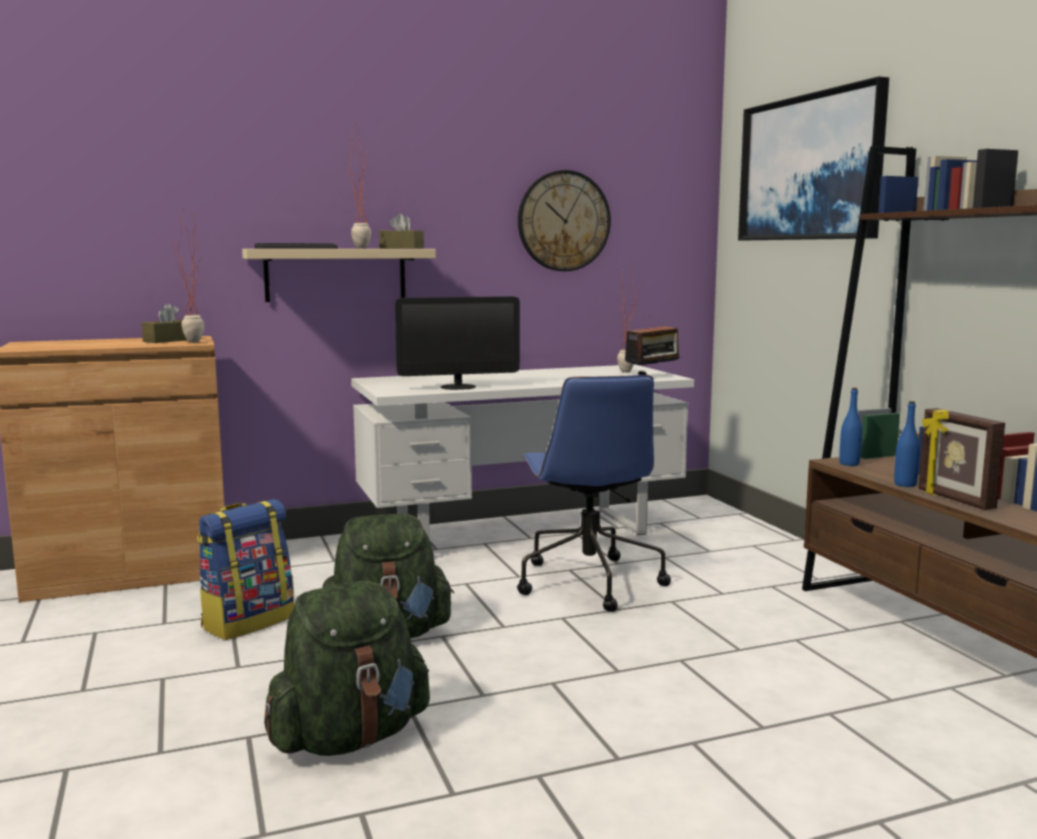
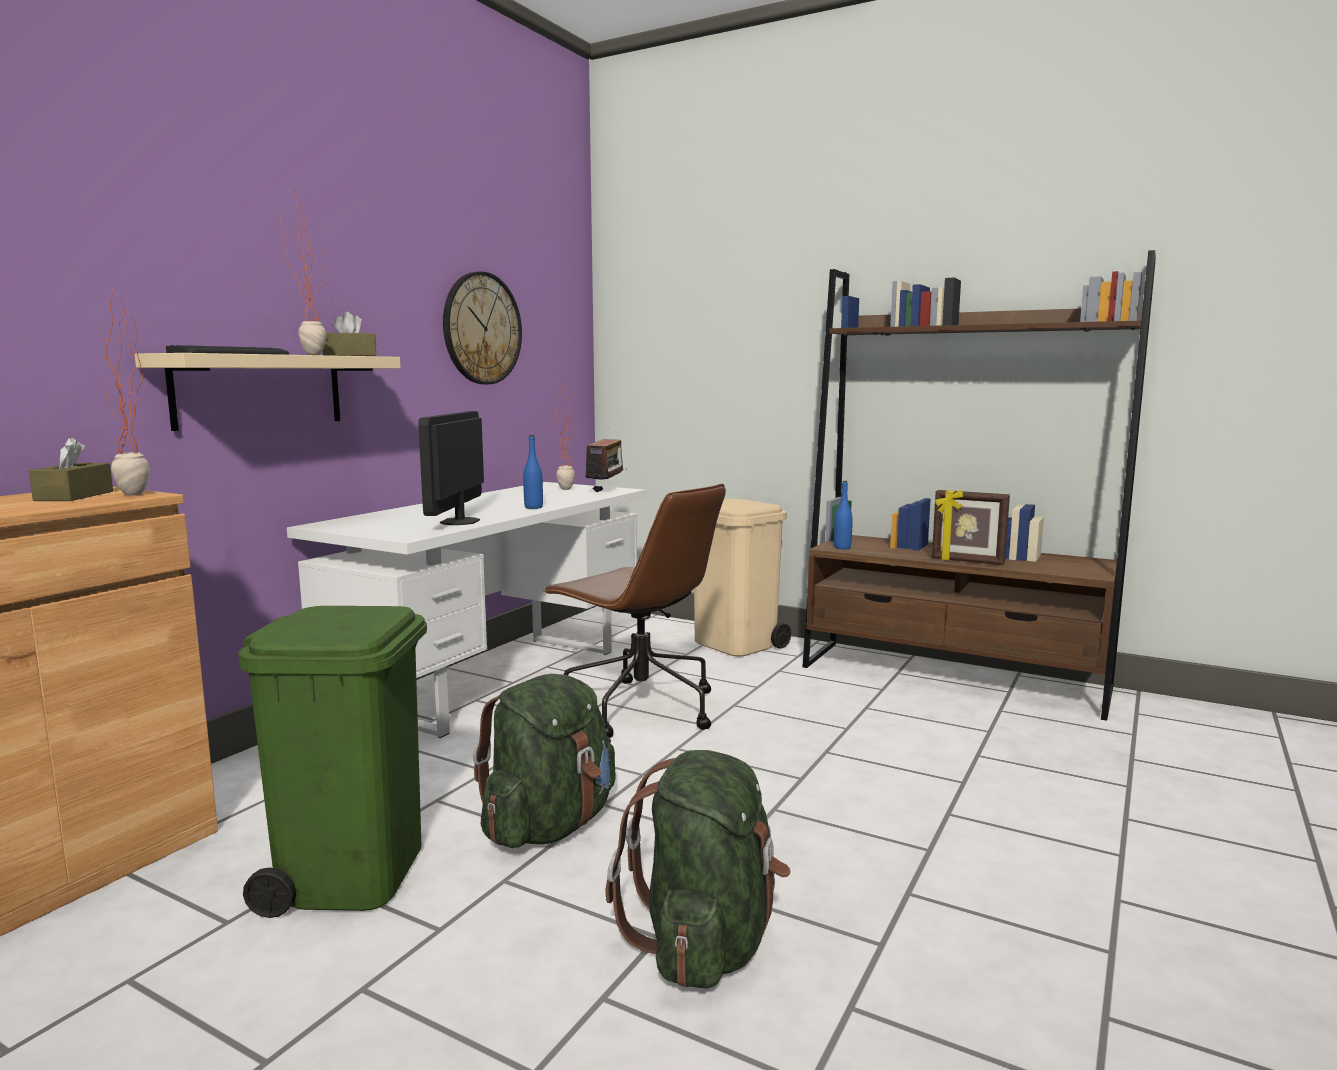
camera: 40 degrees left, 0 degrees up
backpack [197,499,294,640] -> green trash can [238,606,427,918]
monitor [395,296,520,390] -> monitor turned 150 degrees clockwise [418,411,484,525]
blue office chair [517,375,671,612] -> brown office chair [543,484,726,738]
picture [738,76,889,240] -> none
blue bottle [894,401,920,487] -> blue bottle moved to [523,435,543,509]
none -> beige trash can [694,499,791,657]

